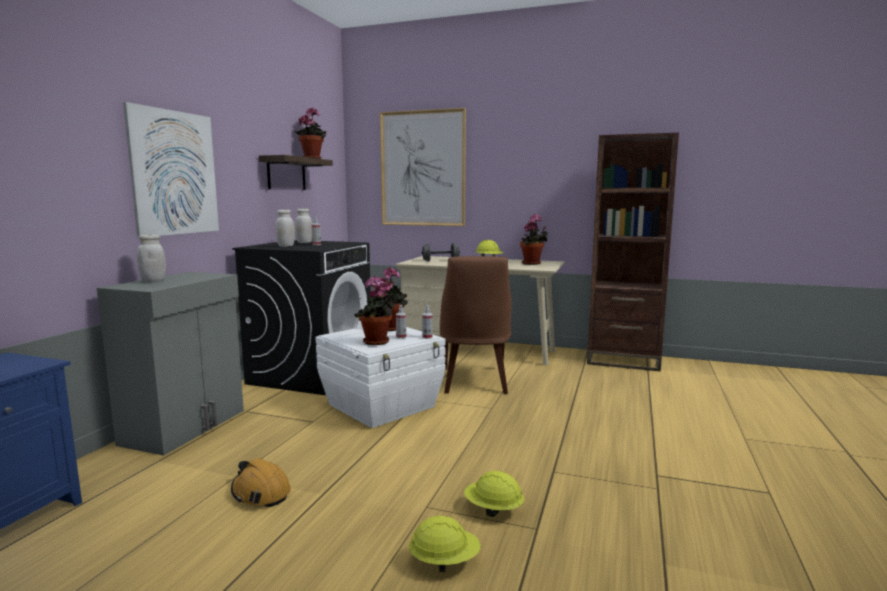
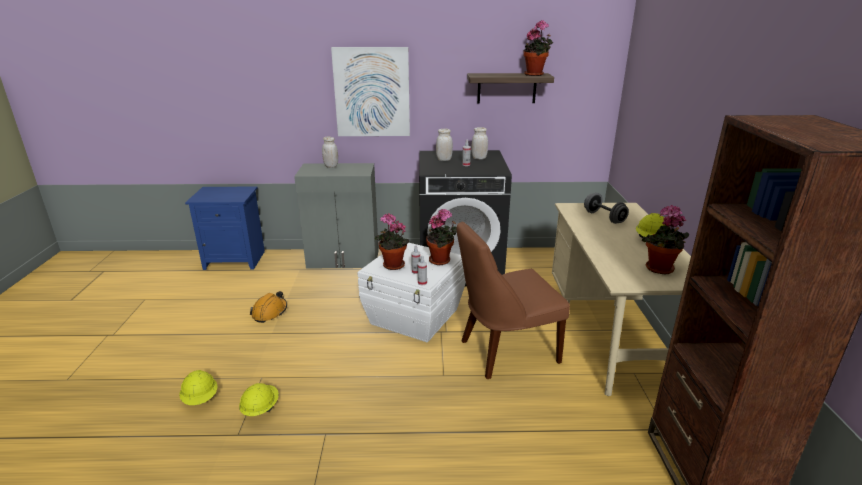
camera: 70 degrees right, 15 degrees up
picture [380,108,466,226] -> none

